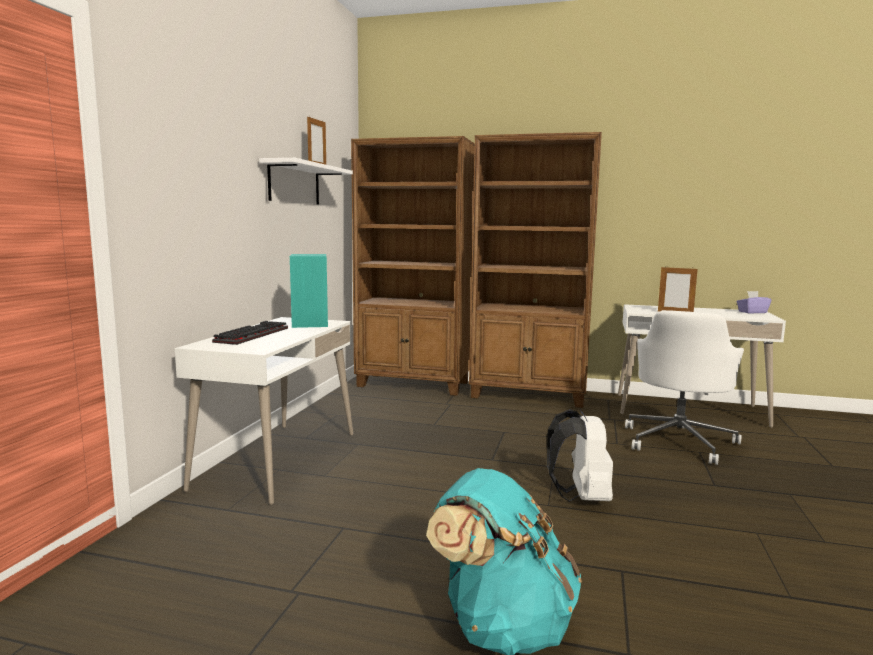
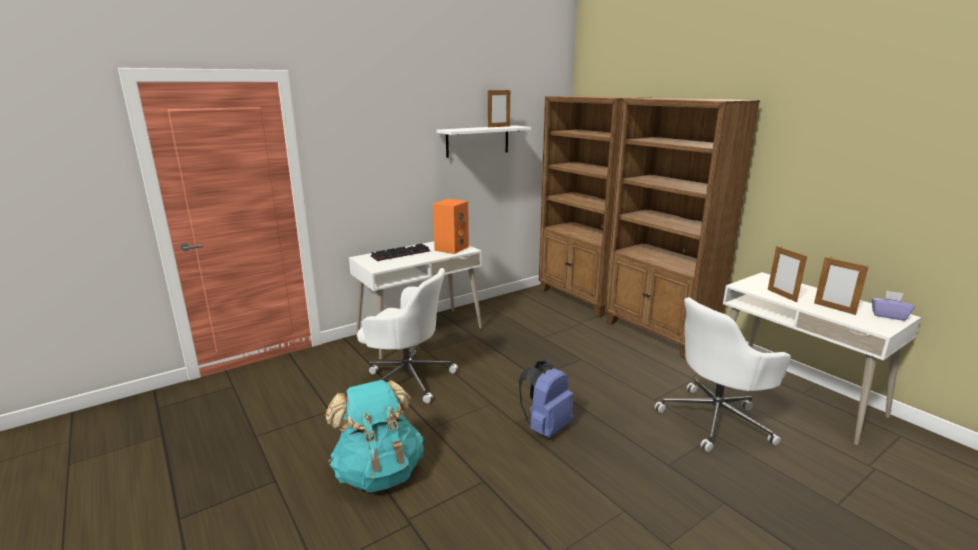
camera: 40 degrees right, 10 degrees up
turquoise speaker [290,254,328,328] -> orange speaker [433,199,469,254]
white backpack [547,409,613,502] -> blue backpack [519,360,573,438]
none -> white office chair [357,268,458,404]
none -> picture frame [814,257,868,315]

